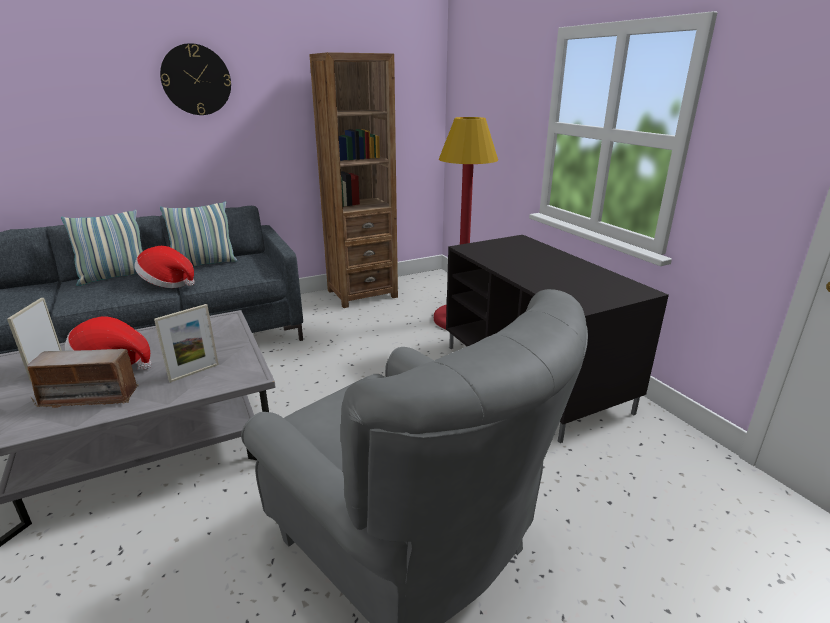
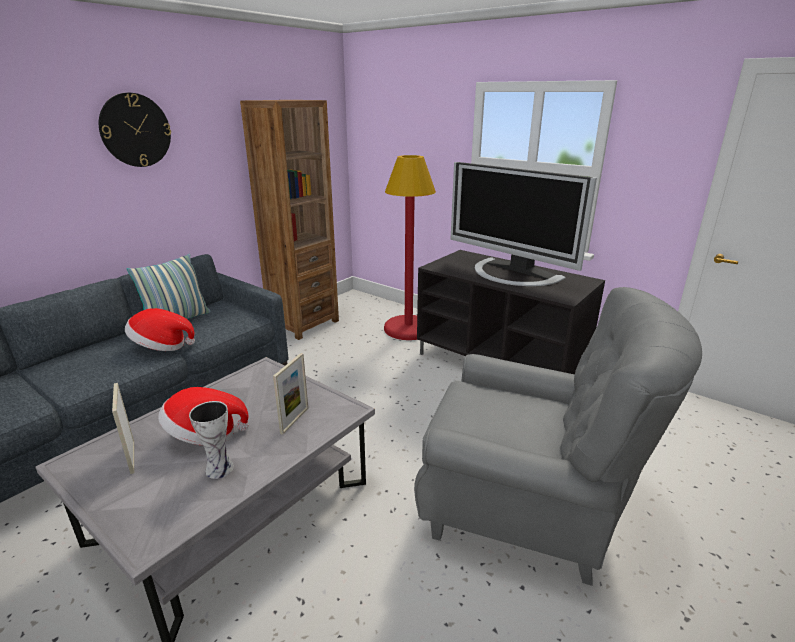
camera: 25 degrees left, 0 degrees up
radio [27,349,139,408] -> vase [189,401,234,479]
pillow [61,210,143,286] -> none
none -> television [450,162,597,286]

